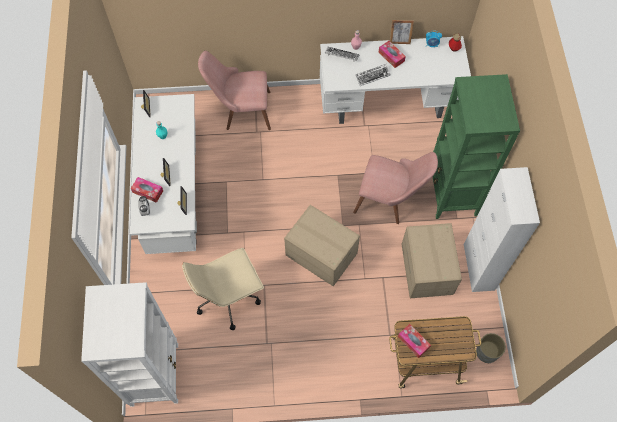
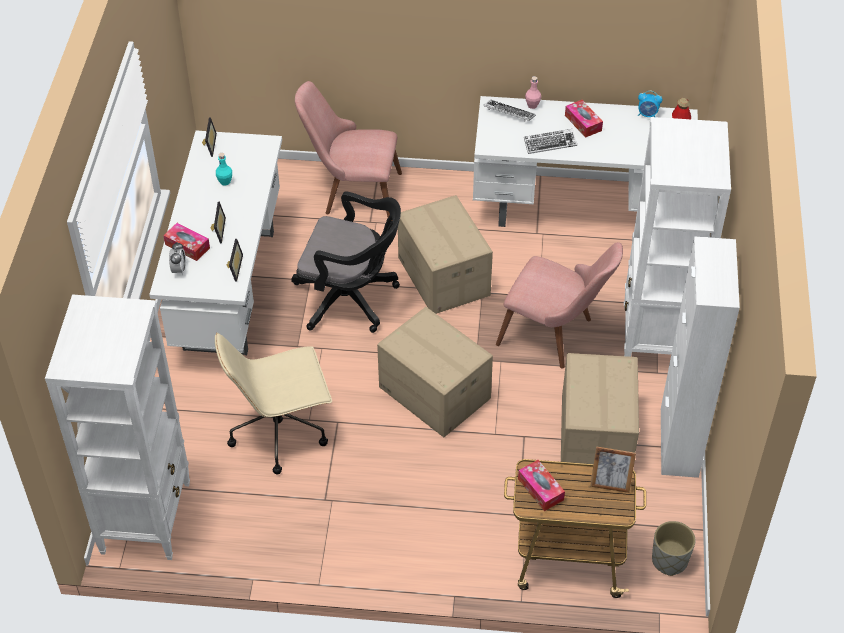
camera: 10 degrees right, 15 degrees down
picture frame [390,20,414,44] -> picture frame moved to [590,446,636,493]
green bookcase [433,74,520,219] -> white bookcase [624,117,731,357]
none -> black office chair [291,191,401,333]
none -> cardboard box [398,195,493,314]

